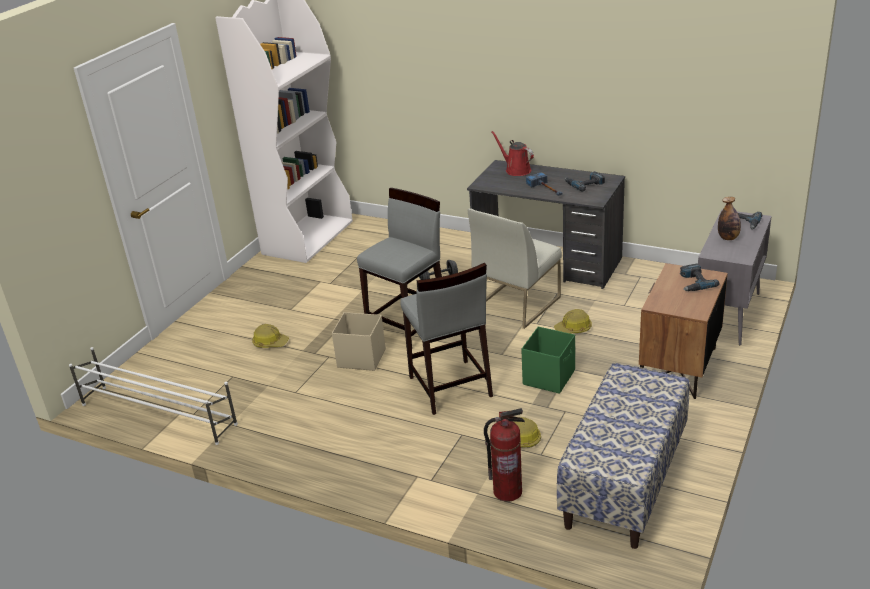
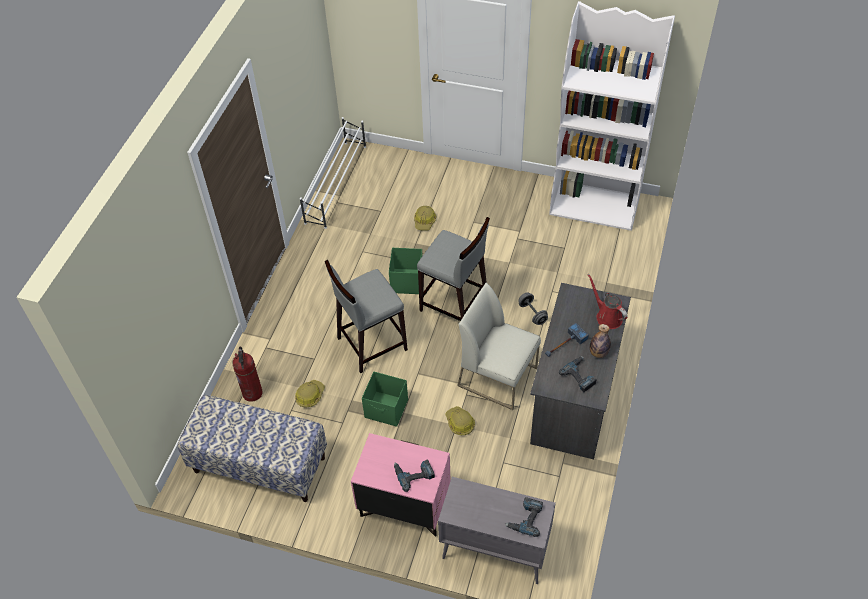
camera: 80 degrees right, 20 degrees up
beige storage box [332,312,386,371] -> green storage box [389,248,423,294]
red watering can [491,131,534,176] -> red watering can turned 75 degrees counterclockwise [587,274,628,329]
brown nightstand [639,263,728,399] -> pink nightstand [351,433,451,537]
bottle [718,197,741,240] -> bottle moved to [590,324,611,358]

